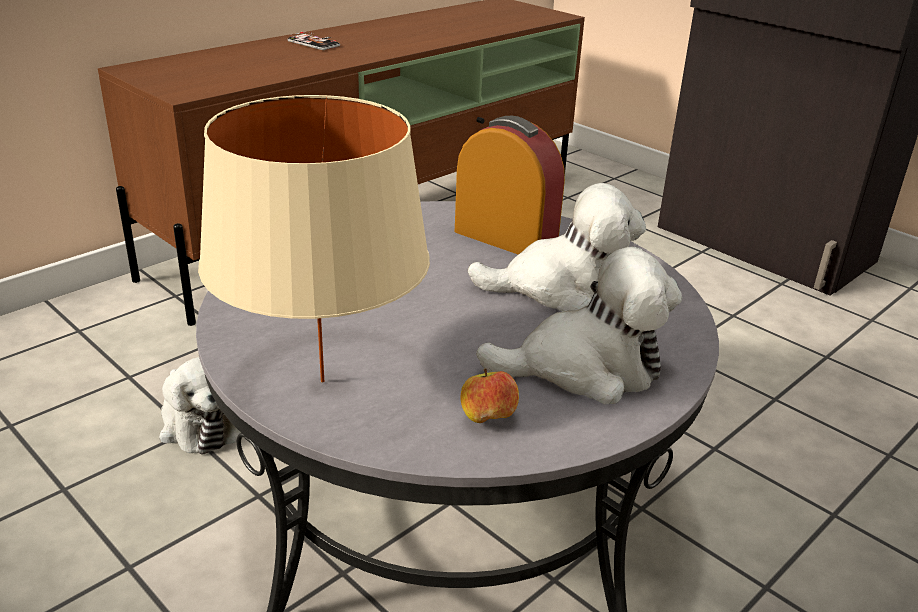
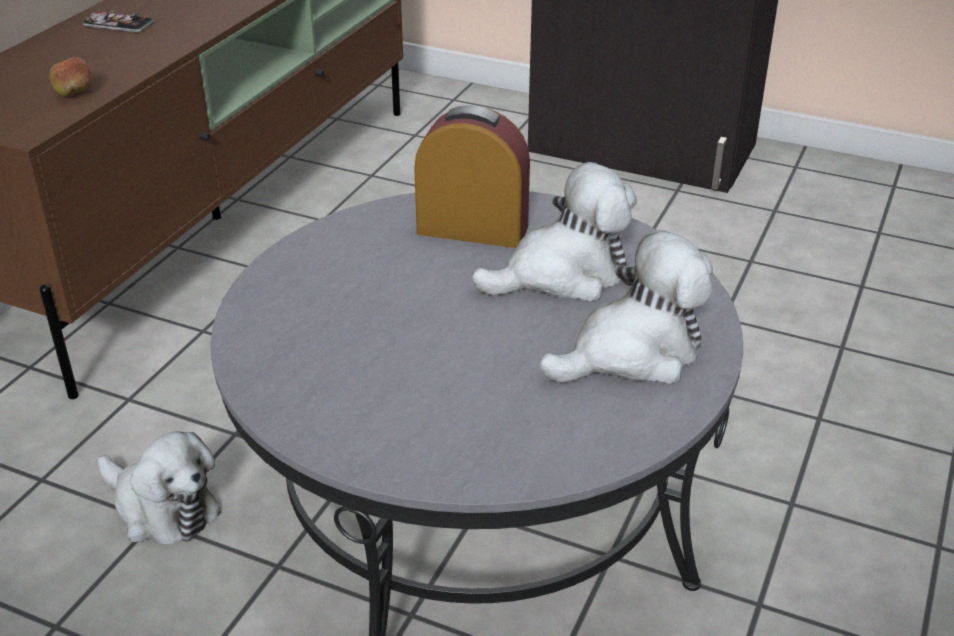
camera: 20 degrees left, 5 degrees up
beige table lamp [198,95,430,382] -> none
apple [460,368,519,423] -> apple moved to [49,57,92,96]

